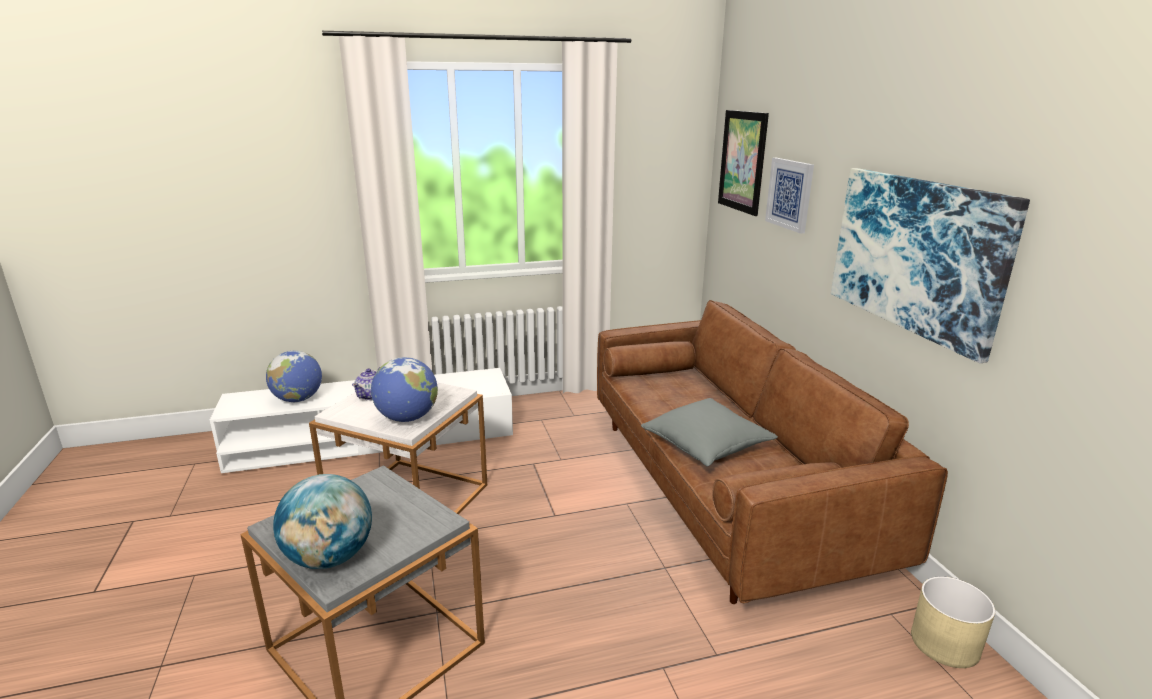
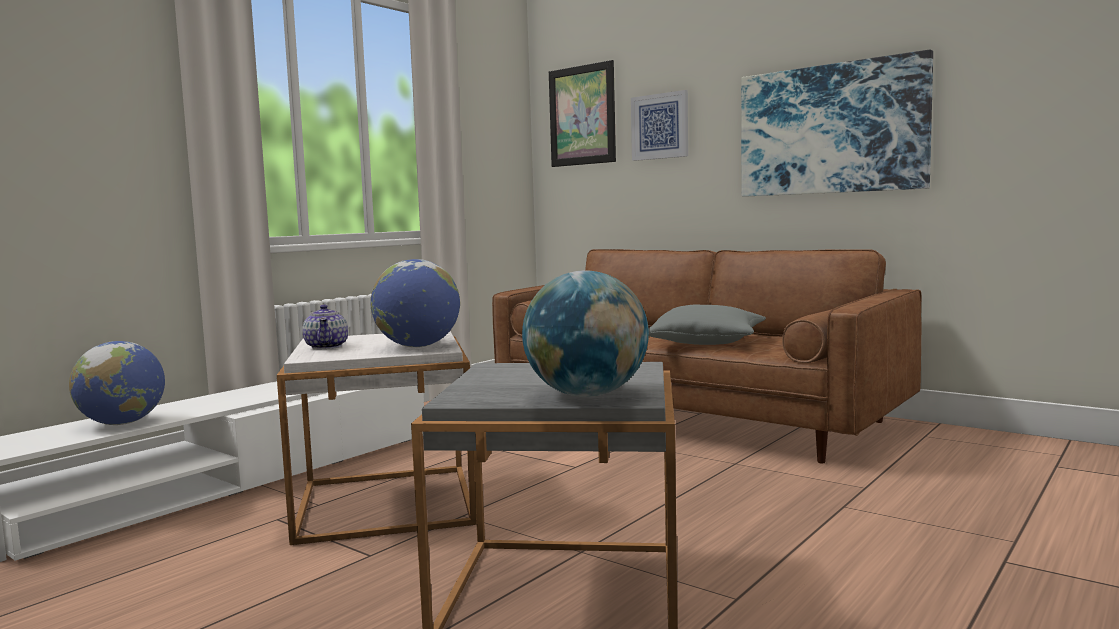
camera: 35 degrees left, 15 degrees down
beige planter [911,576,995,668] -> none

